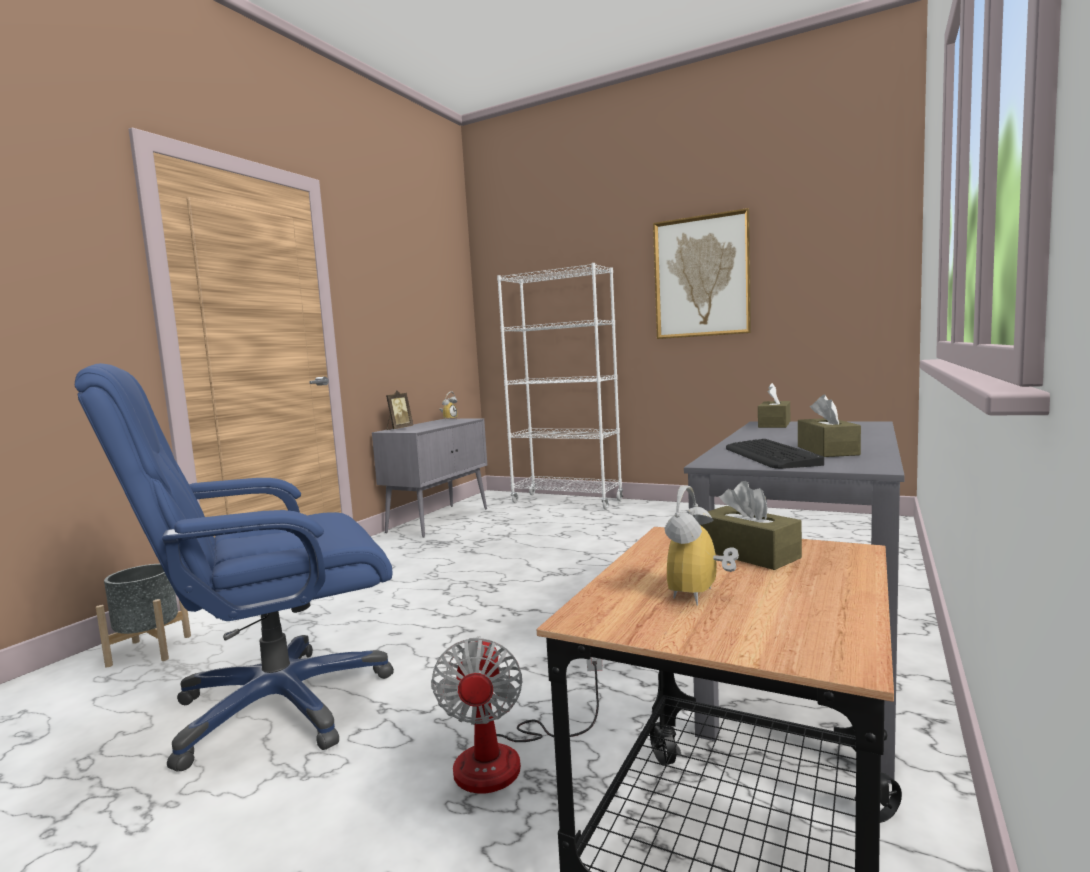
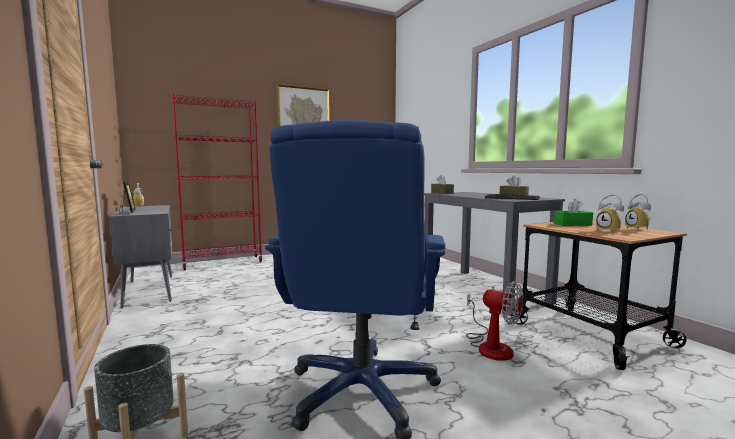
camera: 55 degrees left, 0 degrees up
white bookcase [497,263,623,510] -> red bookcase [172,94,263,270]
brown tissue box [701,481,802,570] -> green tissue box [554,199,593,226]
none -> alarm clock [625,194,651,231]

